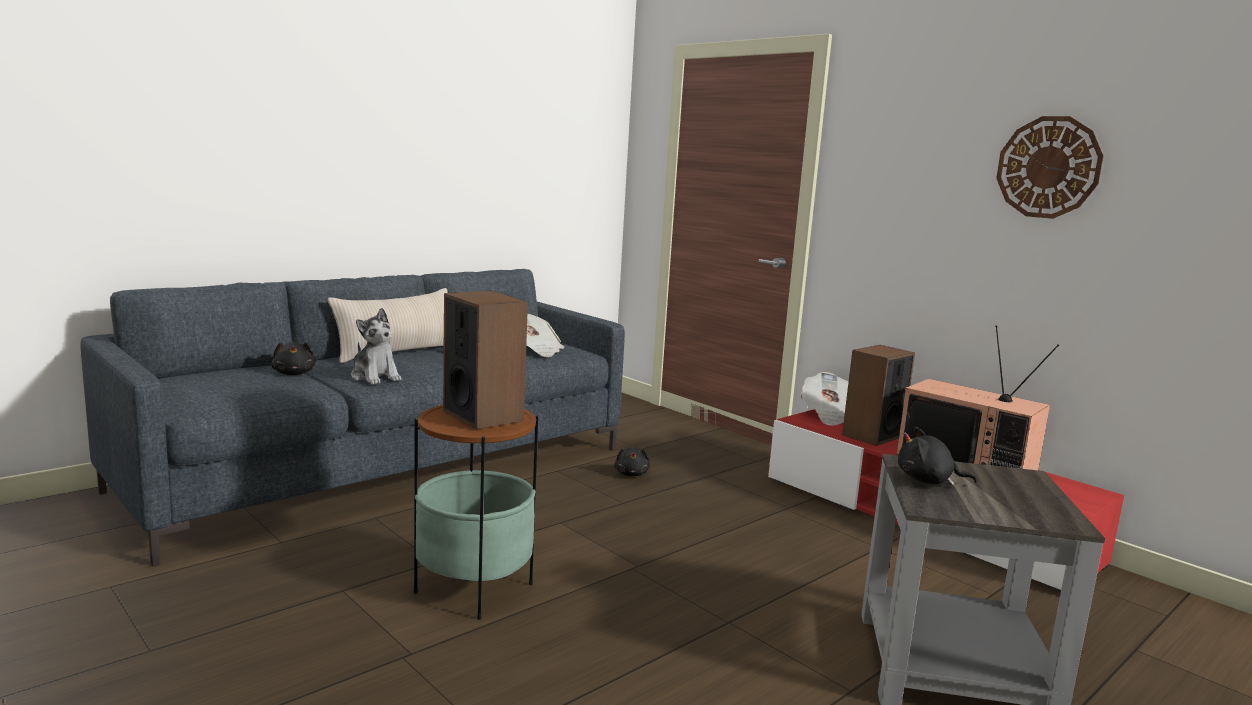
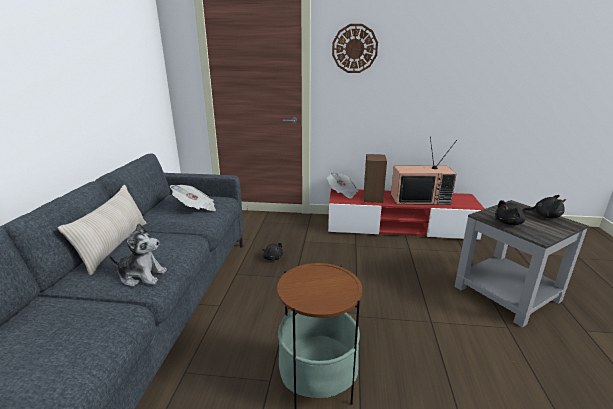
camera: 40 degrees left, 10 degrees up
black plush toy [271,342,316,375] -> black plush toy moved to [522,195,566,218]
speaker [443,291,528,429] -> none
wall clock [996,116,1104,219] -> wall clock moved to [332,24,378,73]

